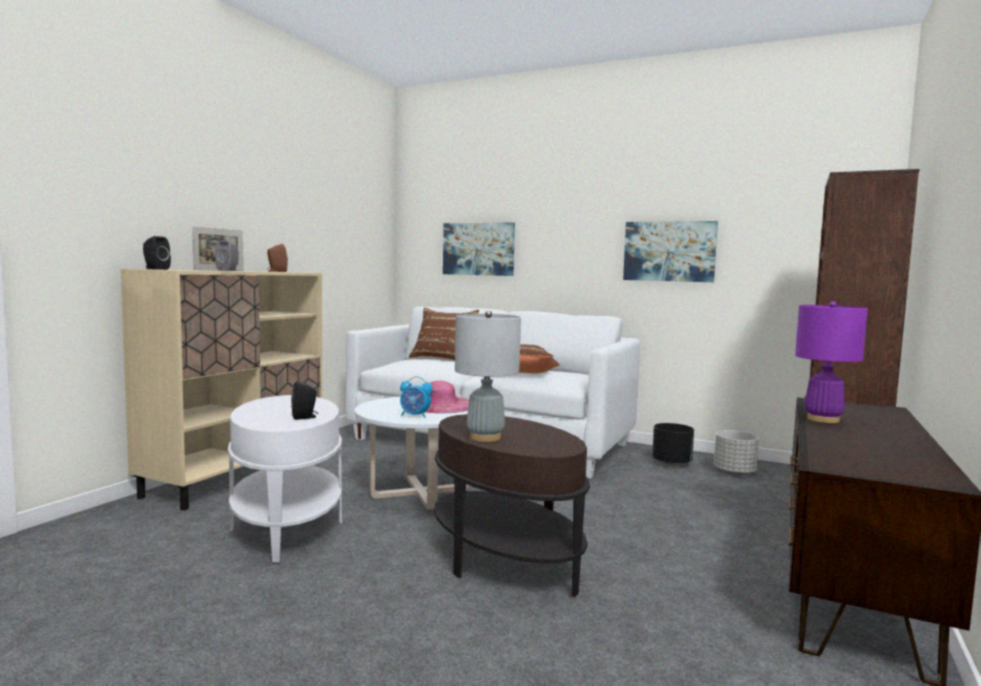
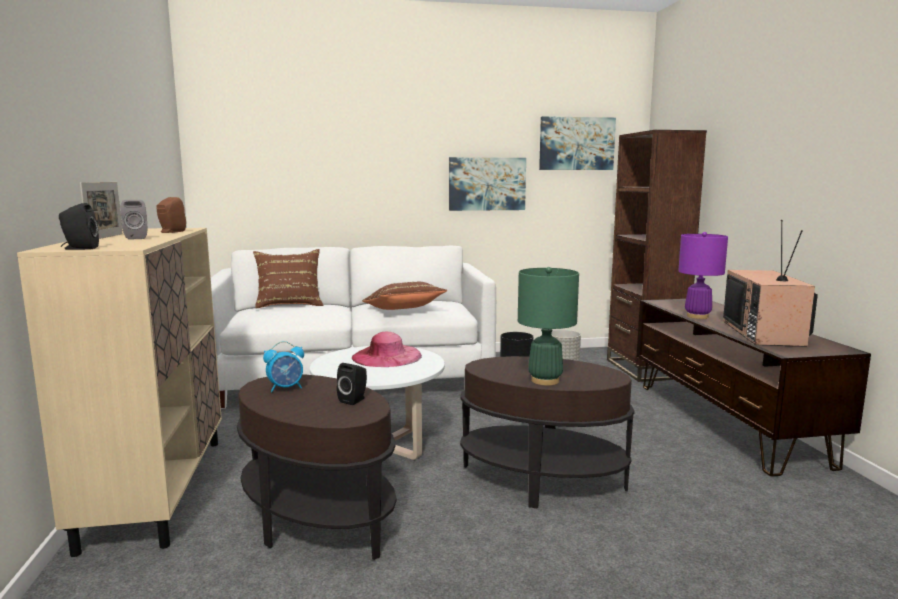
camera: 35 degrees left, 5 degrees up
white side table [228,395,342,563] -> brown side table [237,374,396,560]
alarm clock [400,376,433,418] -> alarm clock moved to [263,341,304,393]
picture [443,222,515,276] -> picture moved to [539,116,616,170]
grey table lamp [455,310,521,442] -> green table lamp [518,267,579,386]
none -> television [723,220,818,347]

